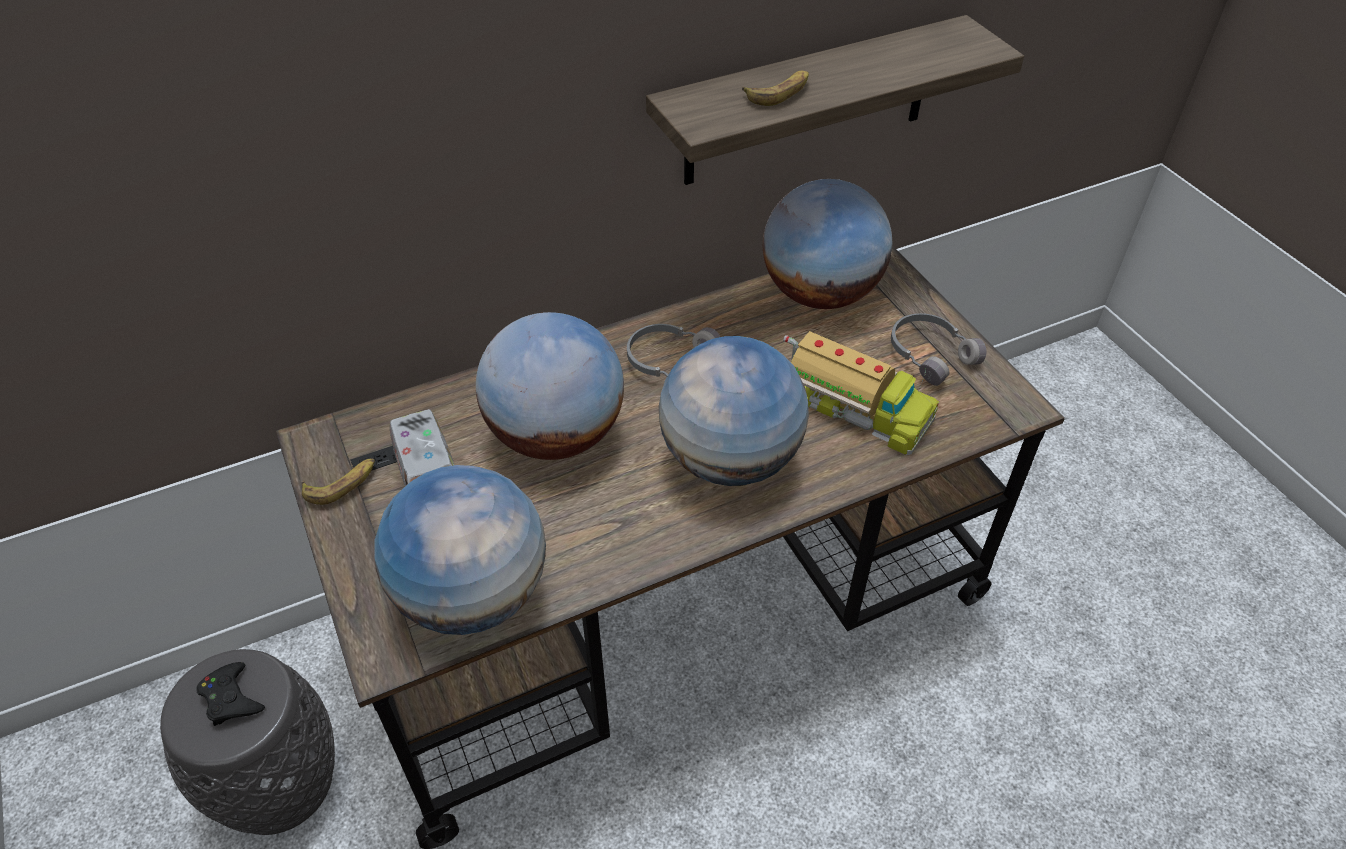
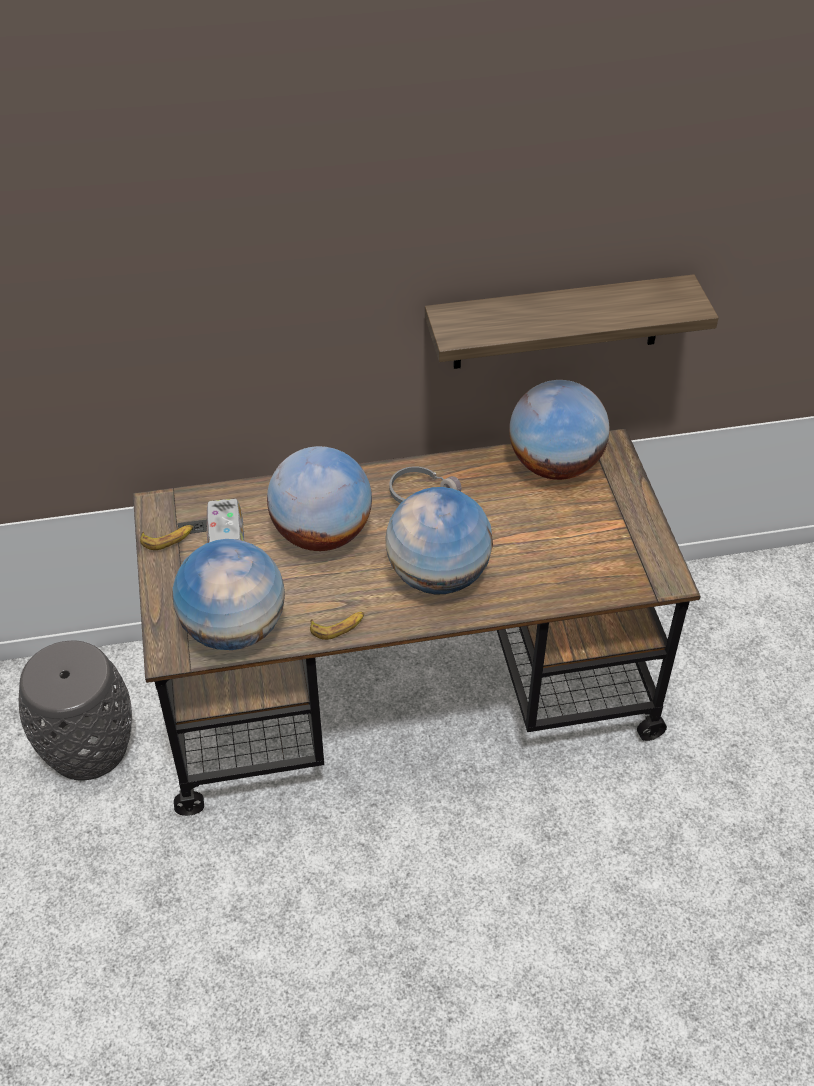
camera: 15 degrees right, 0 degrees up
black game controller [196,662,265,726] -> none
banana [742,71,809,106] -> banana moved to [310,612,364,640]
toy truck [783,331,939,455] -> none
grey headphones [891,313,986,386] -> none

